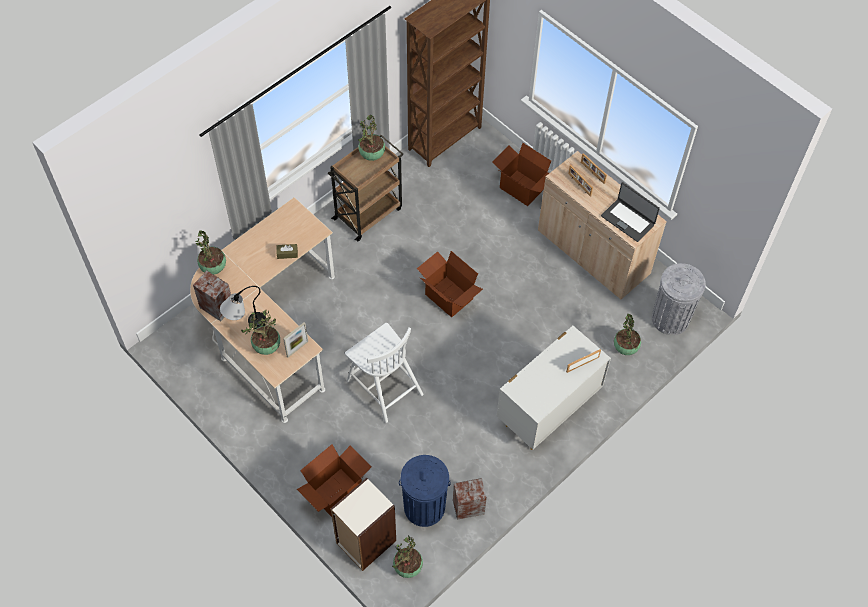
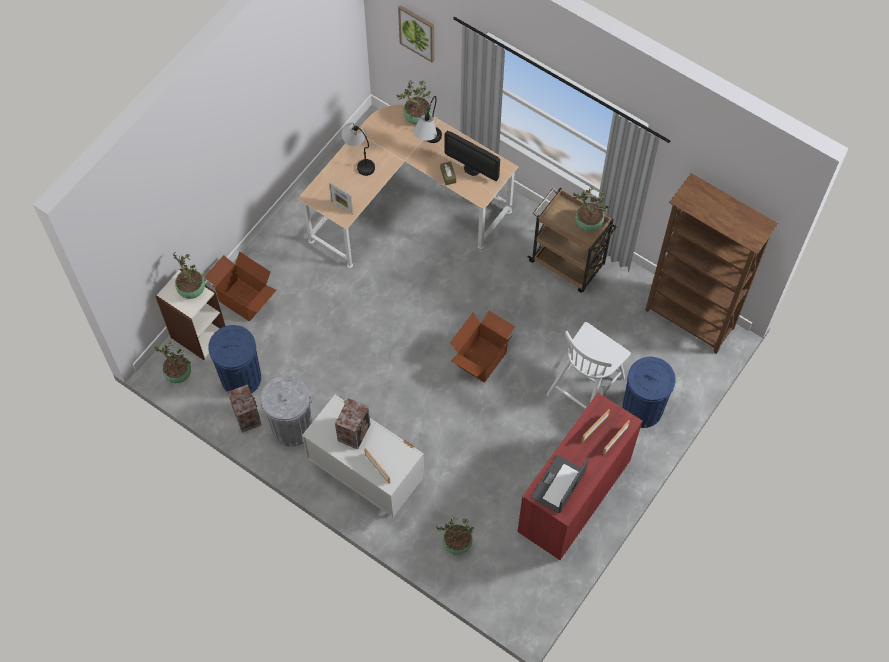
camera: 80 degrees right, 5 degrees up
speaker [193,271,233,321] -> speaker moved to [335,398,371,450]
potted plant [241,310,280,355] -> potted plant moved to [173,252,205,299]
white chair [345,323,423,423] -> white chair moved to [547,322,631,409]
cardboard box [492,143,551,206] -> blue trash can [622,357,676,428]
beige cabinet [538,151,667,299] -> red cabinet [518,393,642,560]
grey trash can [652,263,706,335] -> grey trash can moved to [261,375,312,447]
none -> picture [398,5,434,63]
none -> table lamp [413,96,442,143]
none -> monitor [444,131,500,181]

